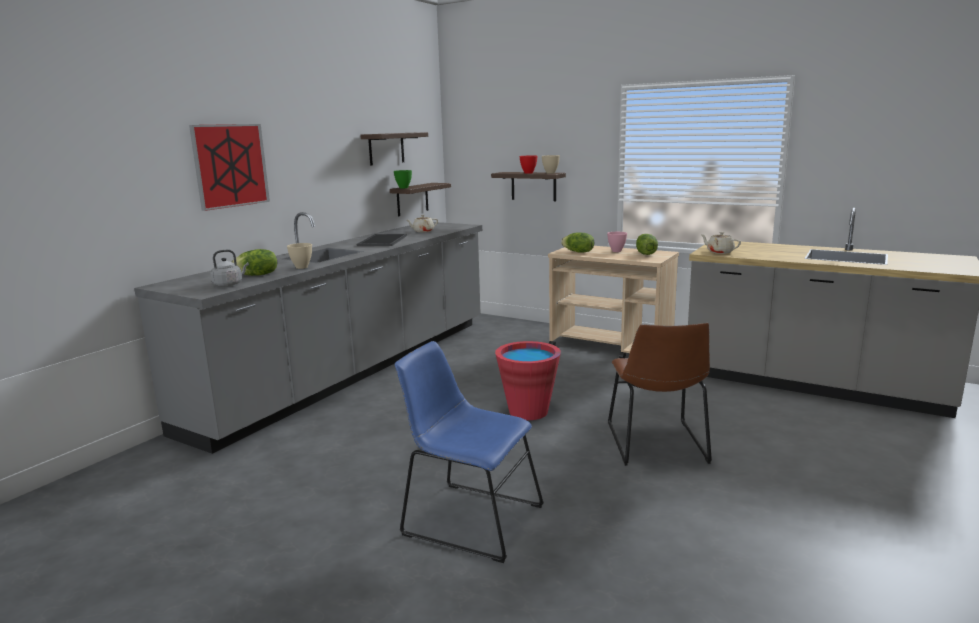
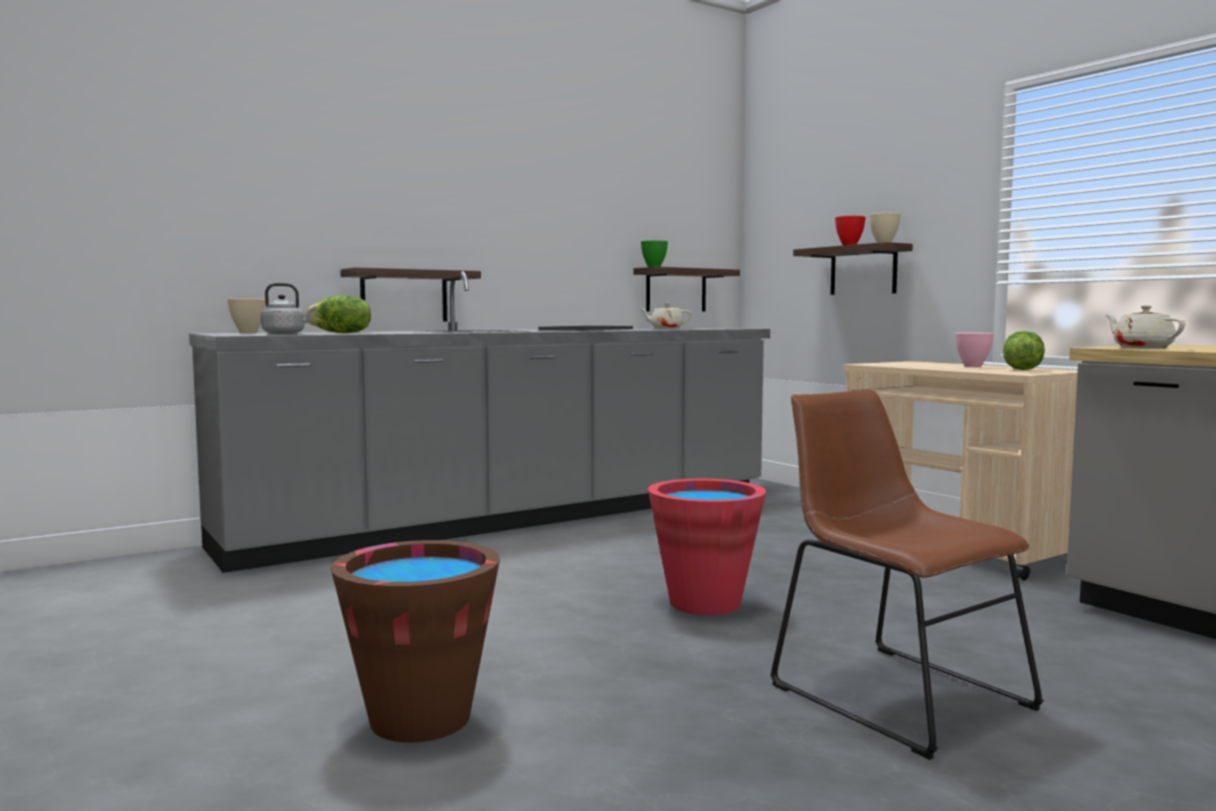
camera: 25 degrees right, 10 degrees down
picture [189,124,270,211] -> none
beige bowl [287,243,312,269] -> beige bowl moved to [228,299,265,333]
shelf [360,132,428,165] -> shelf moved to [340,267,481,321]
blue chair [395,341,544,563] -> brown bucket [331,540,500,742]
lettuce [561,232,594,253] -> none
brown chair [608,323,712,466] -> brown chair turned 120 degrees clockwise [770,389,1044,760]

